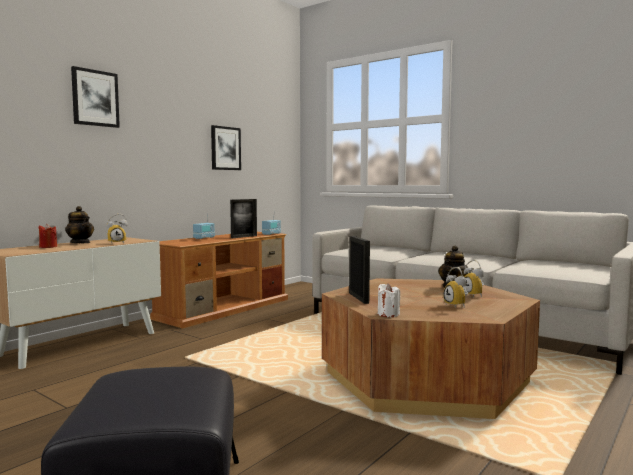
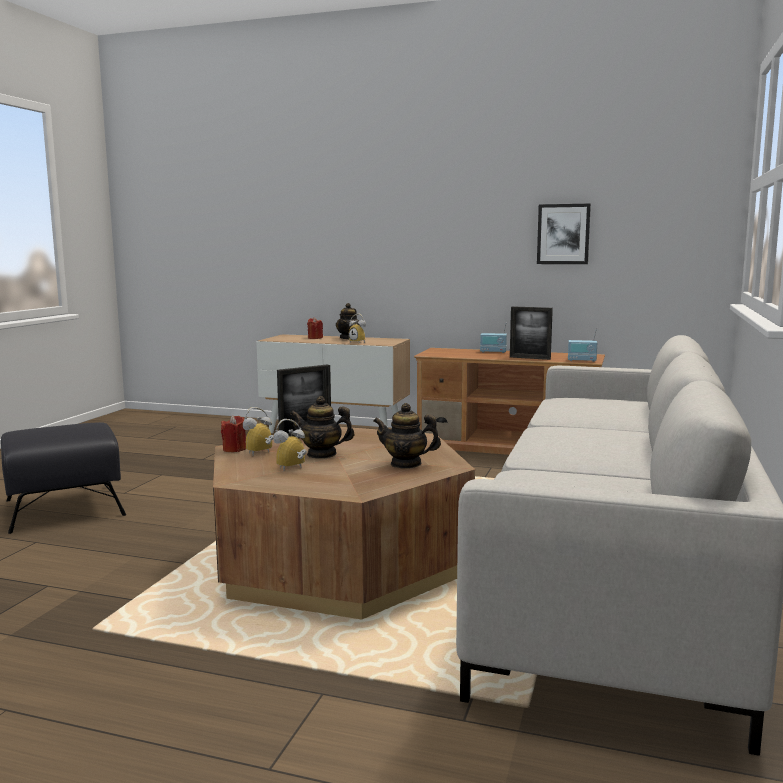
camera: 70 degrees right, 5 degrees up
picture [71,66,120,128] -> none
white candle [378,283,400,317] -> red candle [221,415,246,452]
alarm clock [462,260,484,298] -> alarm clock moved to [243,407,273,455]
none -> teapot [290,396,355,459]

